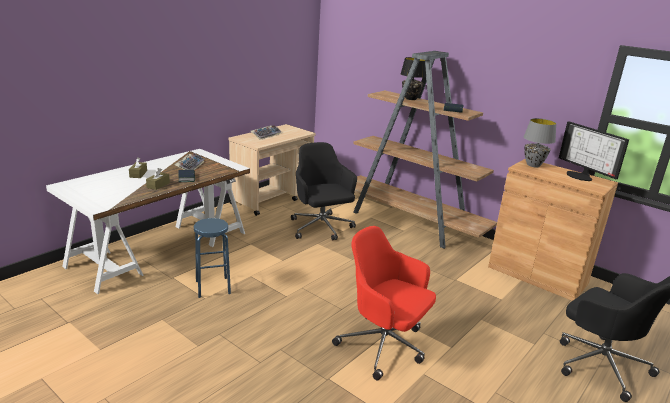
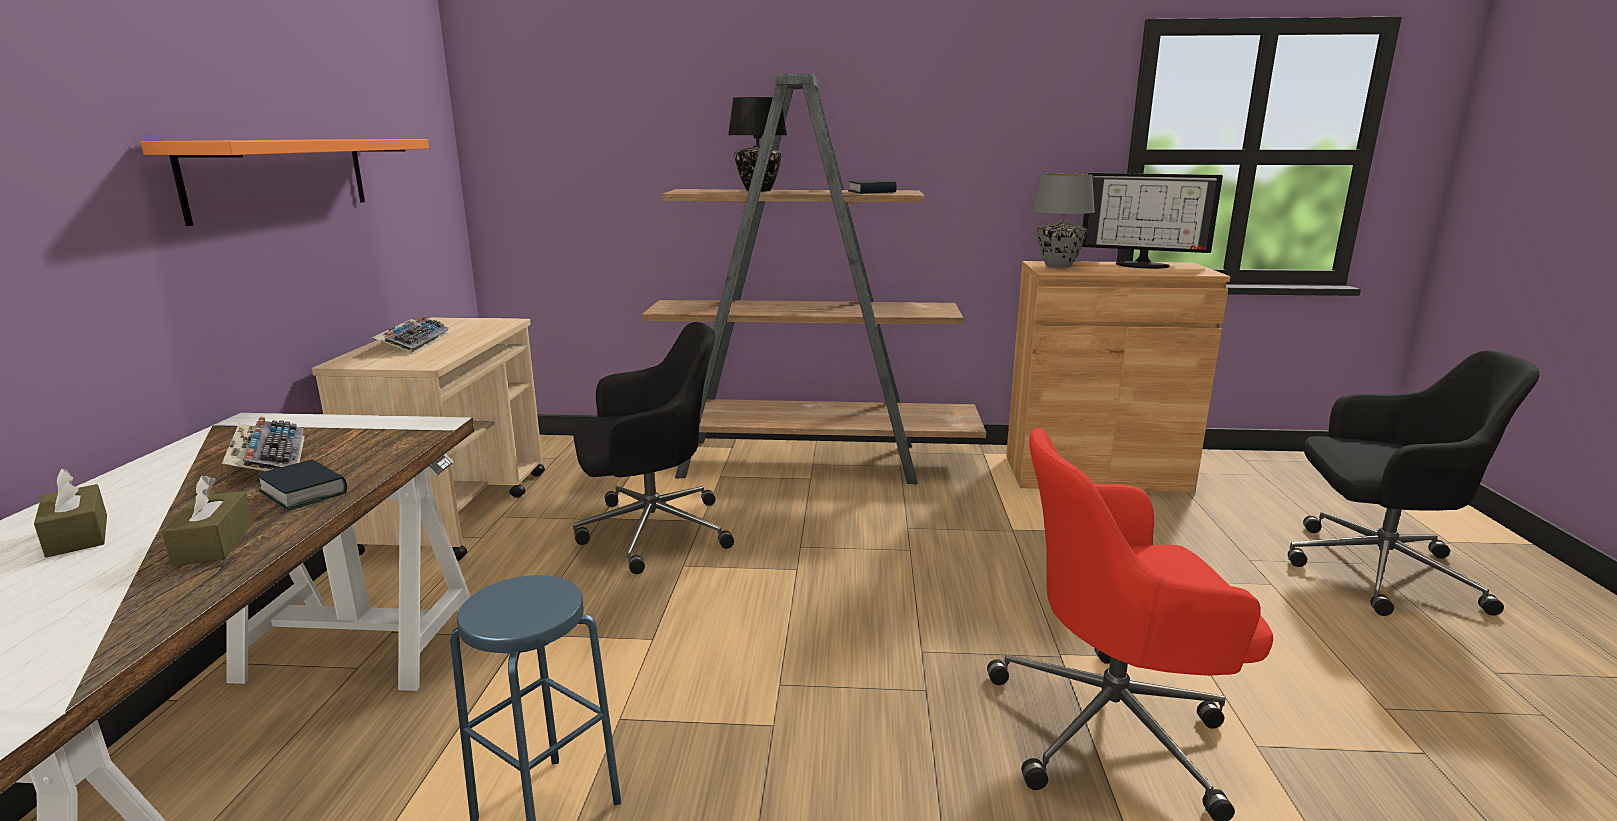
camera: 35 degrees left, 5 degrees down
black office chair [291,142,357,240] -> black office chair turned 135 degrees clockwise [573,322,734,574]
none -> orange shelf [141,139,429,226]

